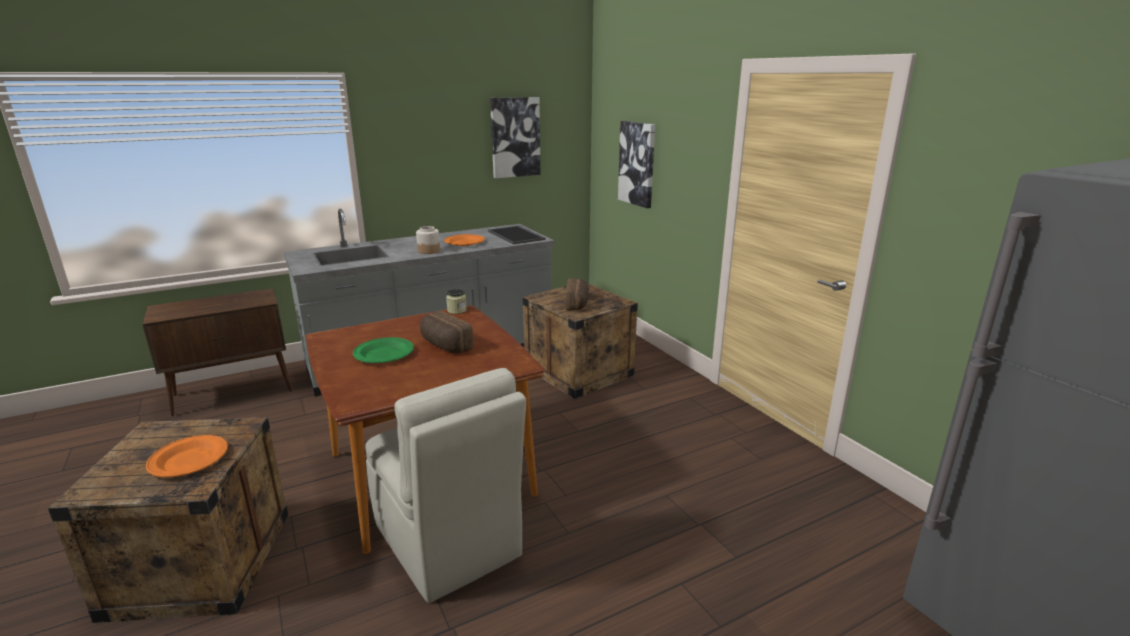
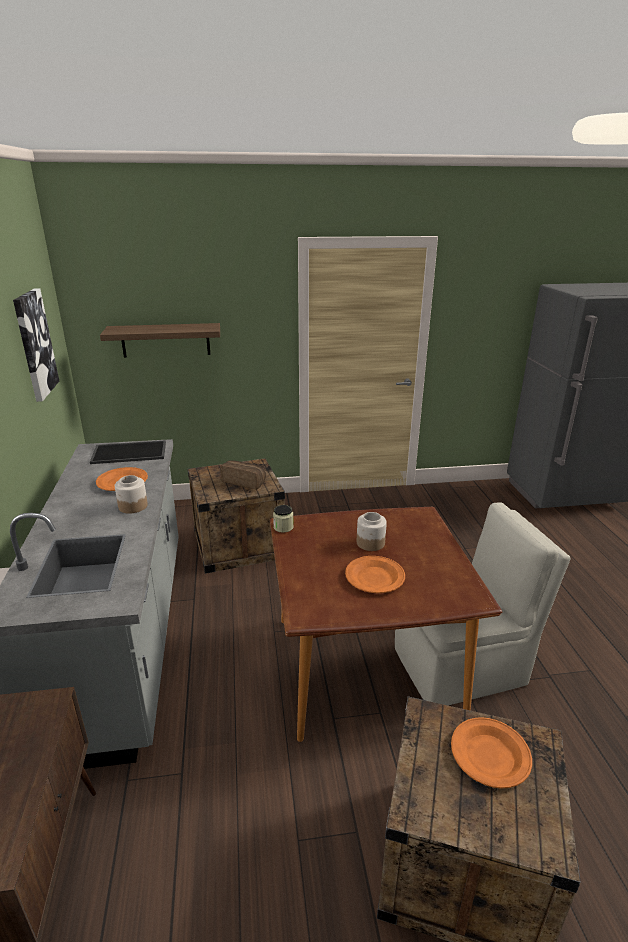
camera: 70 degrees left, 5 degrees up
green plate [353,337,414,363] -> orange plate [345,556,405,593]
bread [420,311,474,353] -> jar [357,512,387,551]
picture [618,121,655,208] -> shelf [100,323,220,357]

